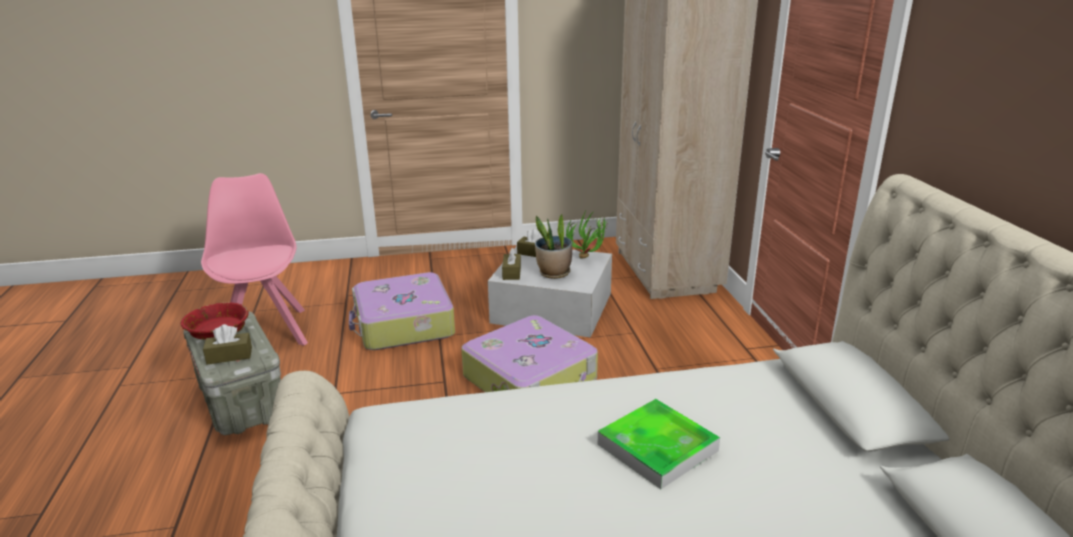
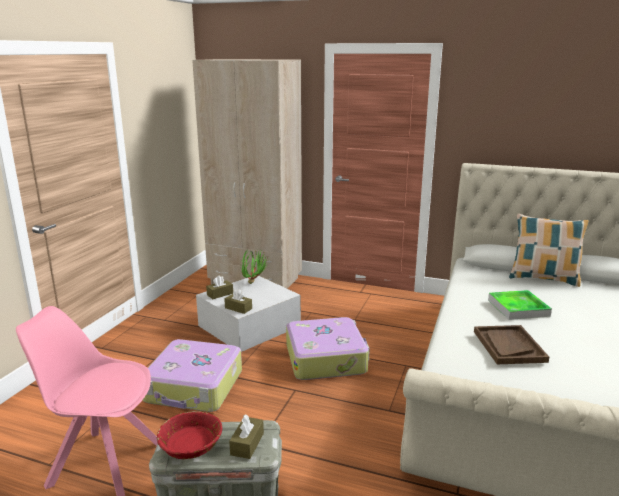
camera: 60 degrees left, 5 degrees down
potted plant [535,214,572,279] -> none
none -> brown tray [474,325,549,364]
none -> pillow [509,214,589,287]

